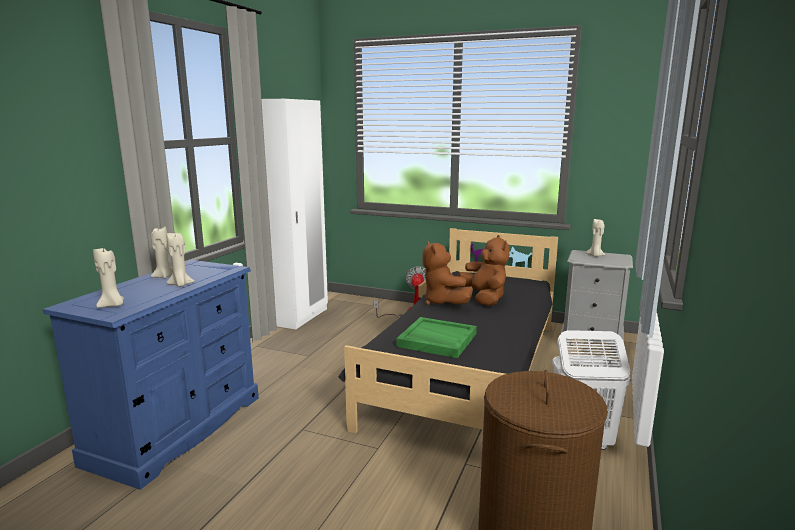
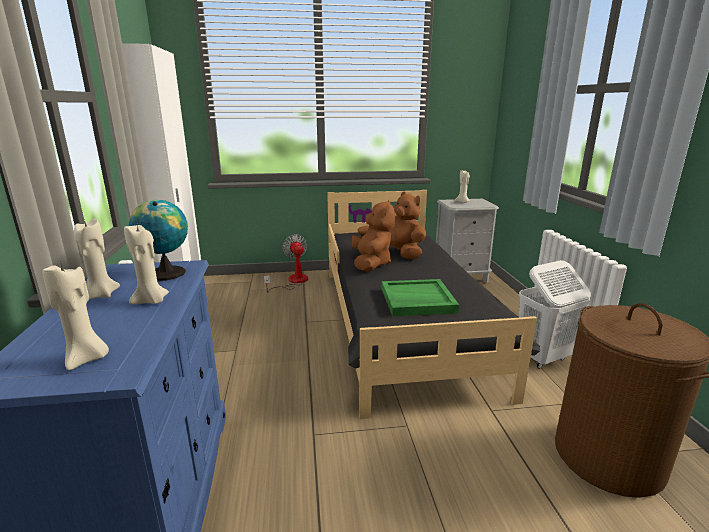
camera: 30 degrees left, 5 degrees up
brown plush toy [422,241,473,305] -> brown plush toy turned 135 degrees counterclockwise [351,200,395,272]
none -> globe [129,200,188,281]

